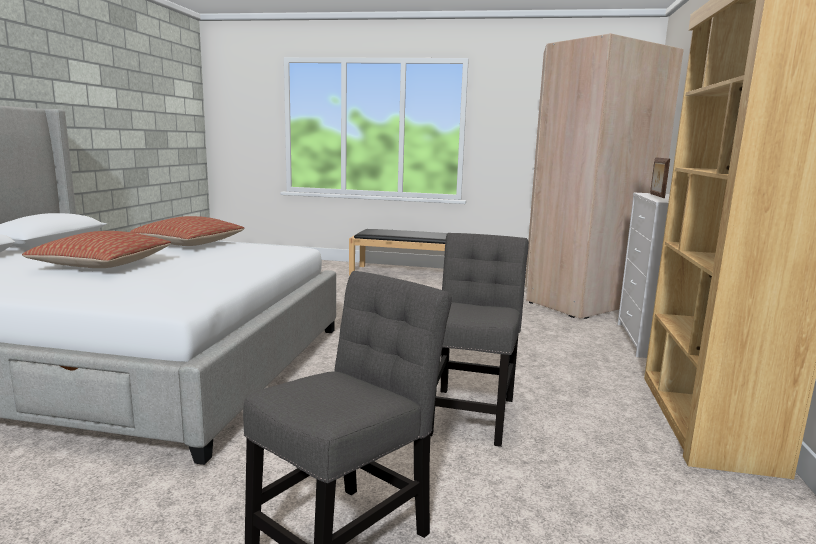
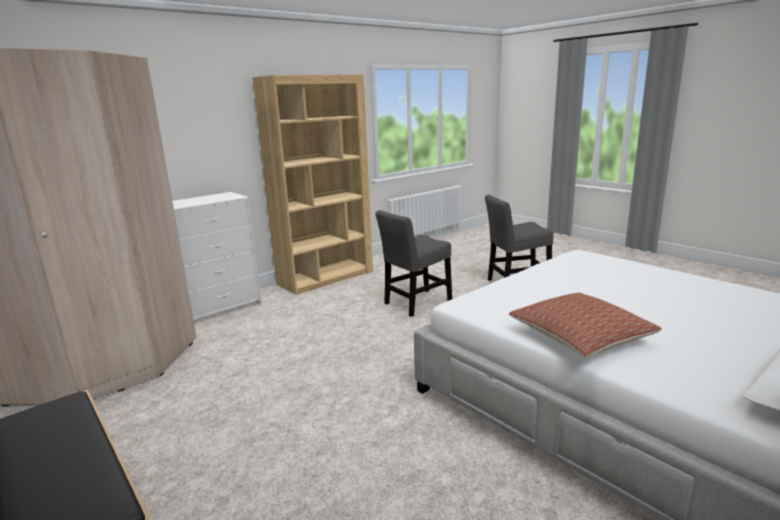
camera: 140 degrees left, 5 degrees up
pillow [22,231,171,268] -> none
picture frame [650,157,670,198] -> none

